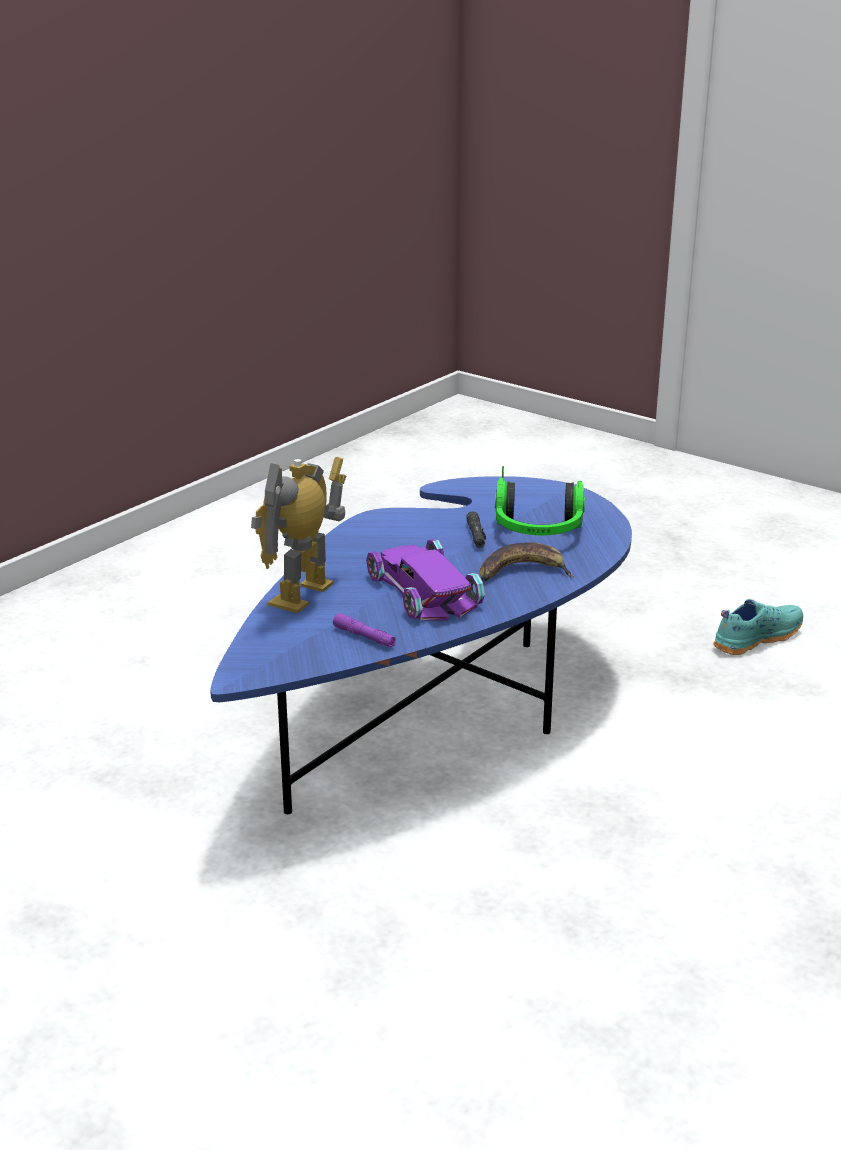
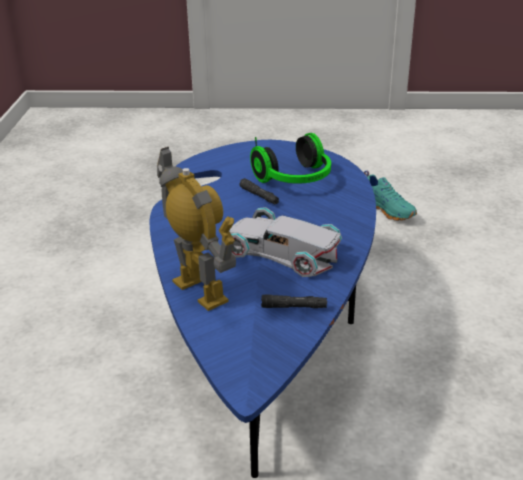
camera: 35 degrees left, 5 degrees up
toy robot [251,457,346,613] -> toy robot turned 150 degrees clockwise [157,147,236,311]
purple flashlight [333,613,396,647] -> black flashlight [261,295,327,308]
purple toy car [366,539,485,621] -> white toy car [229,207,342,277]
banana [480,542,575,581] -> none
turquoise shoe [713,599,803,655] -> turquoise shoe turned 120 degrees clockwise [364,170,417,221]

